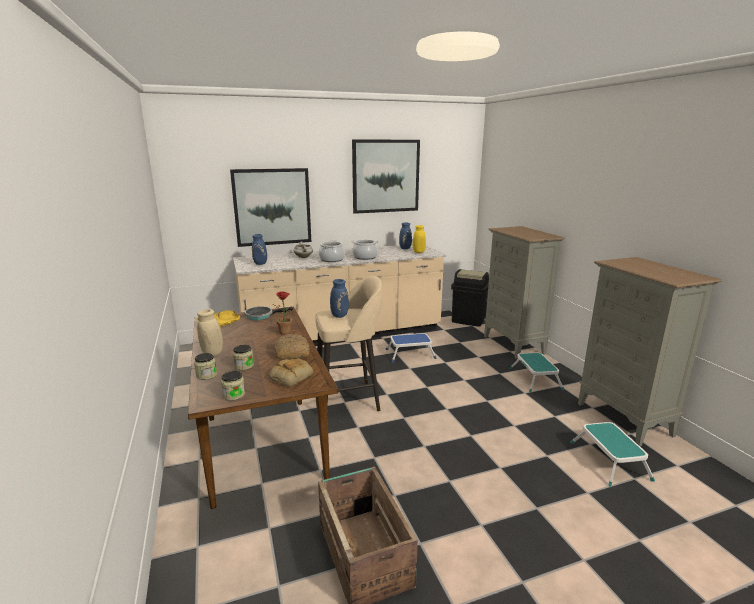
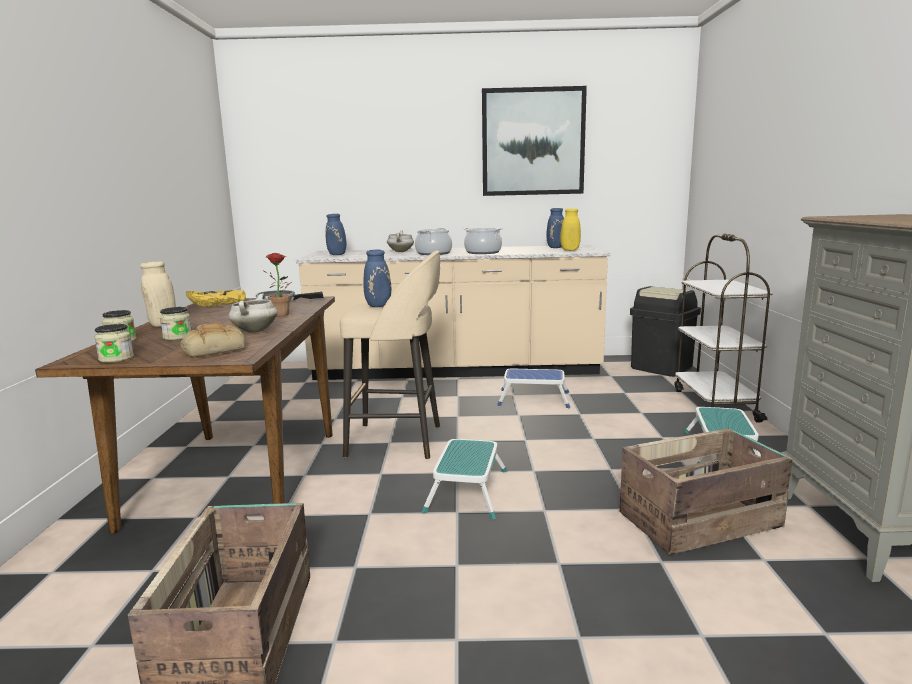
camera: 20 degrees right, 5 degrees down
picture [230,168,311,247] -> none
bread [275,334,310,360] -> white cooking pot [228,294,278,332]
grey dresser [484,226,565,359] -> white cart [675,234,773,423]
turquoise step ladder [570,422,655,487] -> turquoise step ladder moved to [422,439,507,519]
none -> crate [619,428,793,555]

